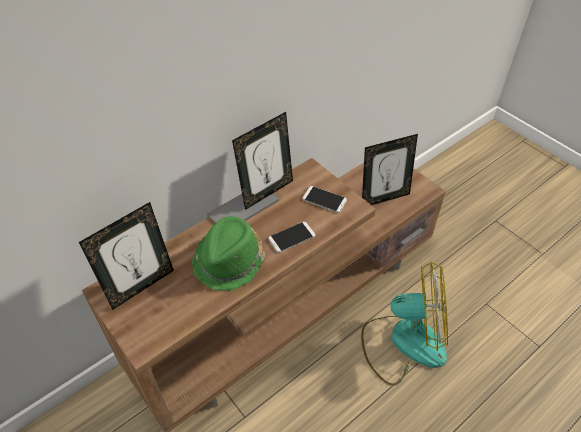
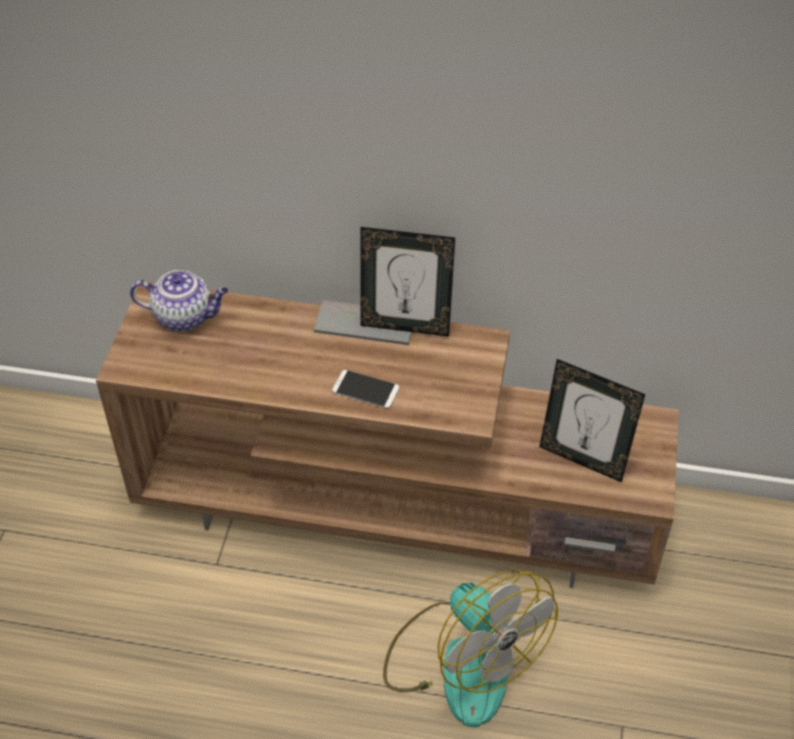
camera: 50 degrees right, 0 degrees up
picture frame [79,202,174,310] -> teapot [130,270,229,332]
green hat [192,216,265,291] -> none
phone [302,186,347,213] -> none

